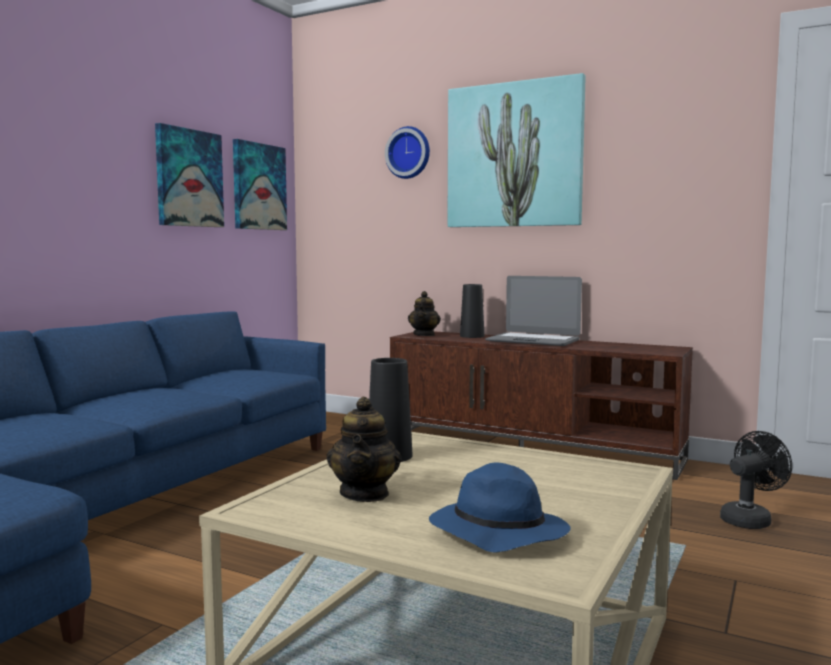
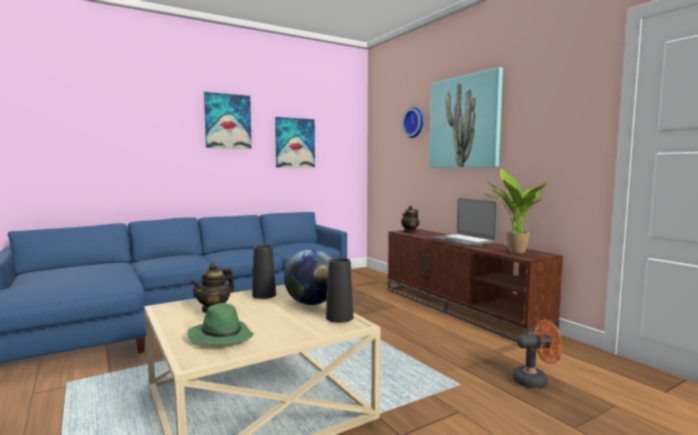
camera: 30 degrees right, 0 degrees up
picture [233,139,287,230] -> picture moved to [204,92,252,149]
blue hat [429,462,571,552] -> green hat [187,303,254,345]
black vase [460,284,484,338] -> black vase moved to [326,258,354,323]
black fan [720,431,792,529] -> orange fan [513,319,562,388]
none -> globe [284,249,333,305]
none -> potted plant [484,168,547,254]

